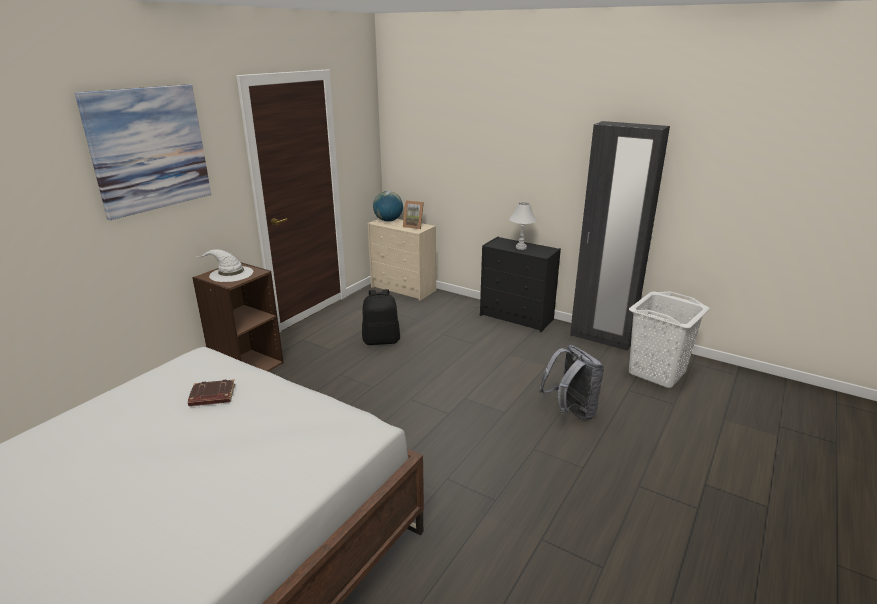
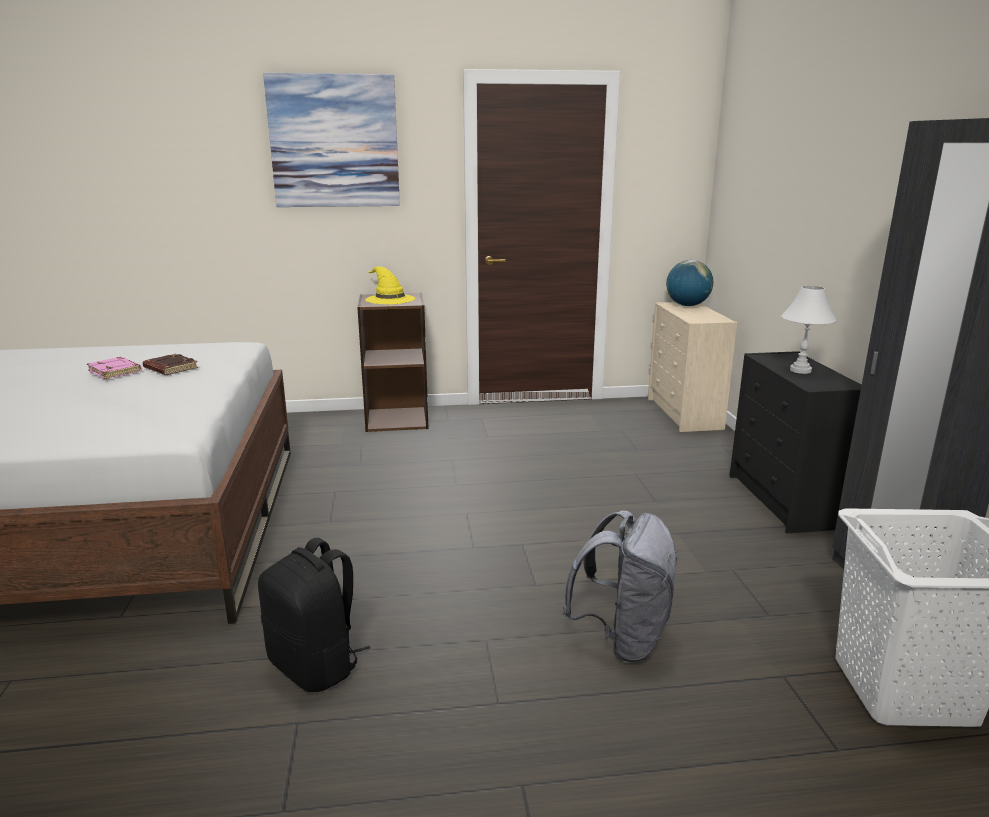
camera: 50 degrees right, 5 degrees down
white hat [197,249,253,282] -> yellow hat [365,266,415,304]
black backpack [362,289,400,345] -> black backpack moved to [258,538,371,692]
picture frame [403,200,424,229] -> none
none -> pink book [87,357,142,379]

